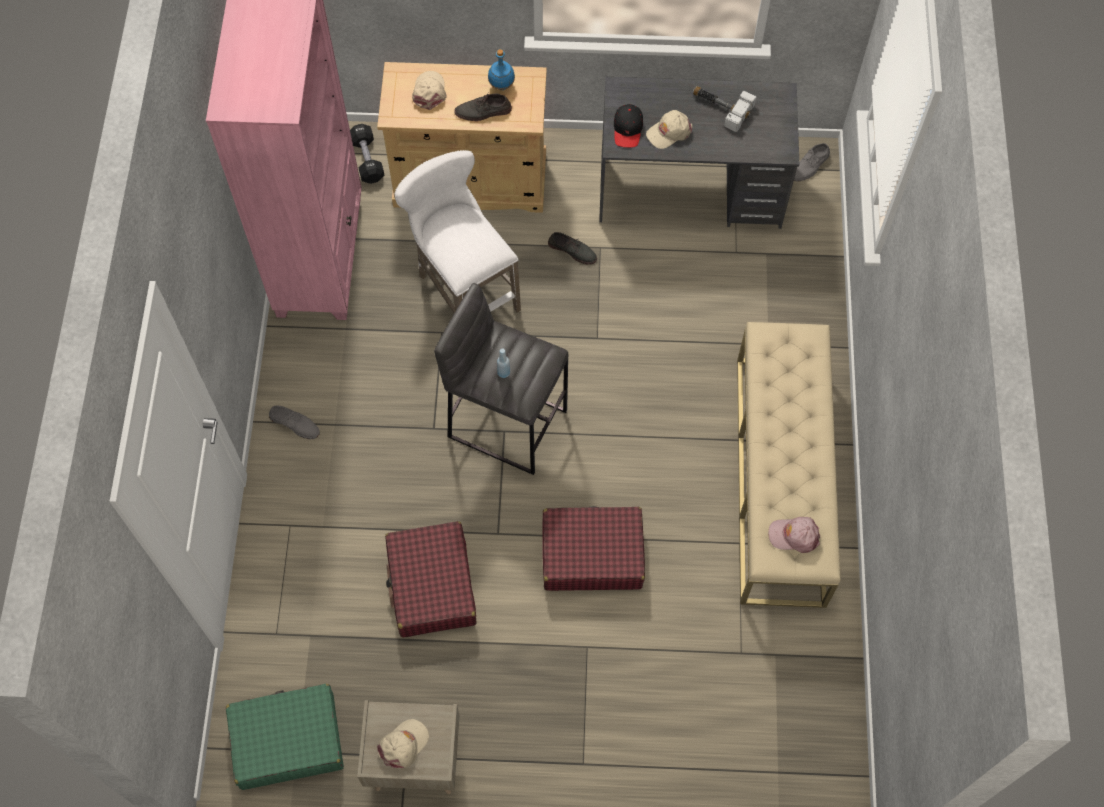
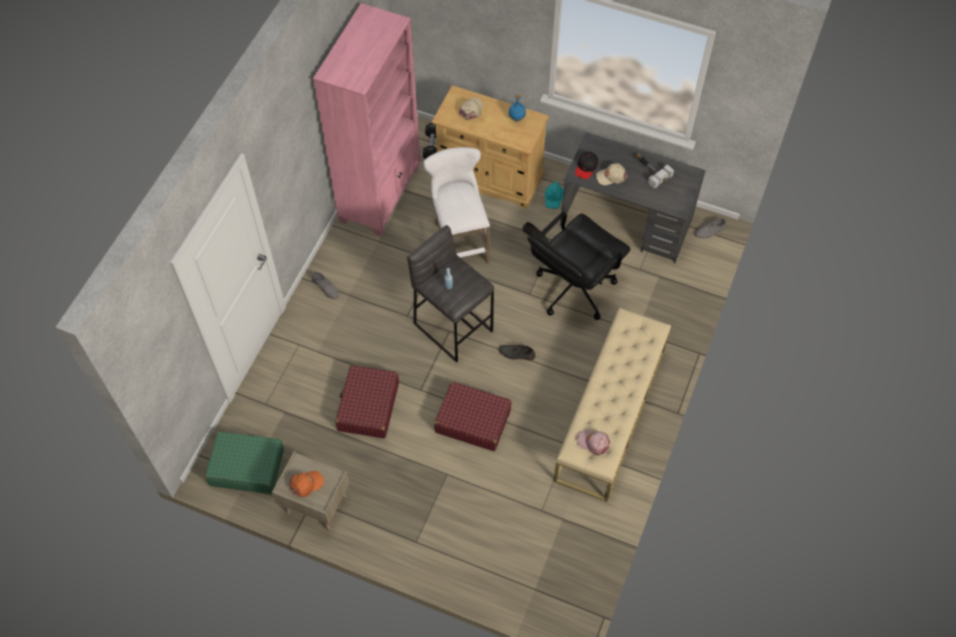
camera: 20 degrees right, 5 degrees down
beige cap [377,719,429,768] -> orange cap [288,471,324,497]
grey shoe [454,93,512,121] -> grey shoe moved to [499,344,536,361]
none -> black office chair [528,212,631,320]
none -> turquoise hard hat [545,181,564,209]

